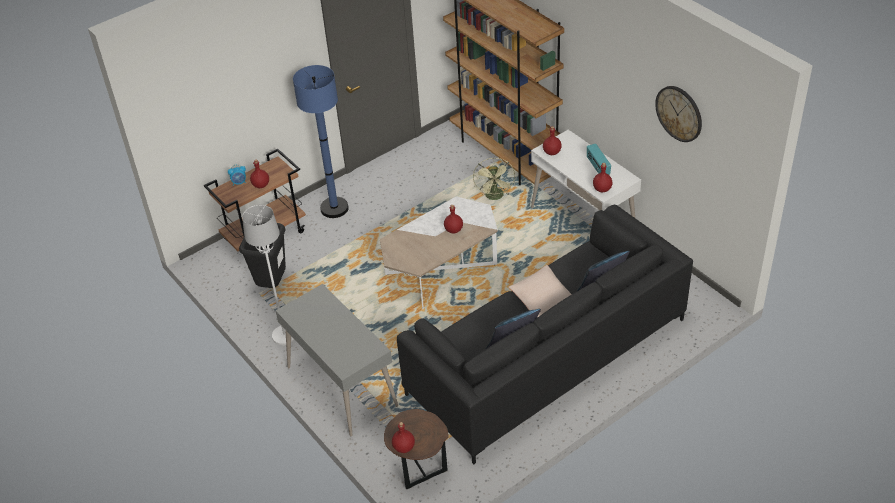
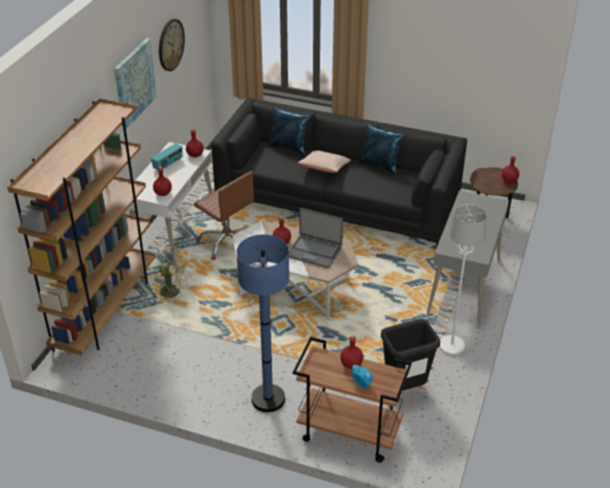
camera: 125 degrees left, 5 degrees down
green fan [473,158,515,200] -> green fan turned 45 degrees clockwise [159,247,189,299]
none -> picture [114,38,157,129]
none -> brown office chair [194,171,254,260]
none -> laptop [289,208,343,268]

